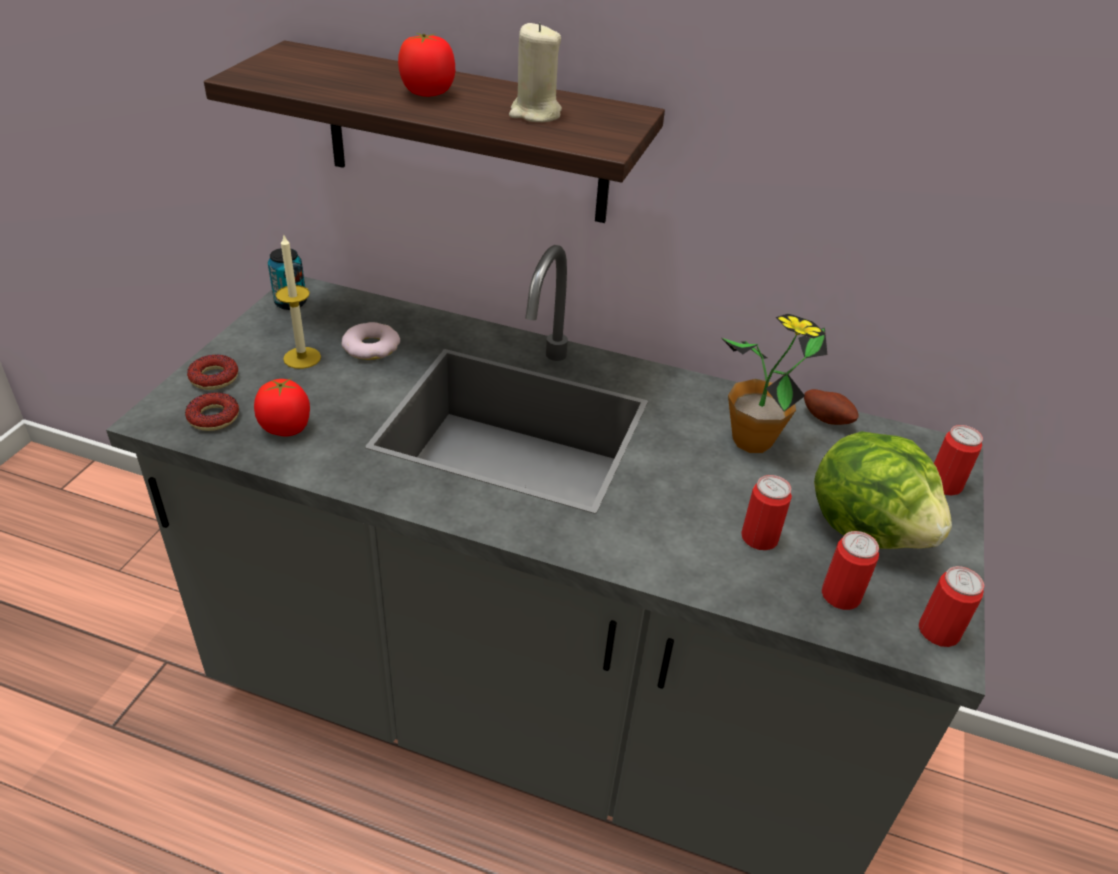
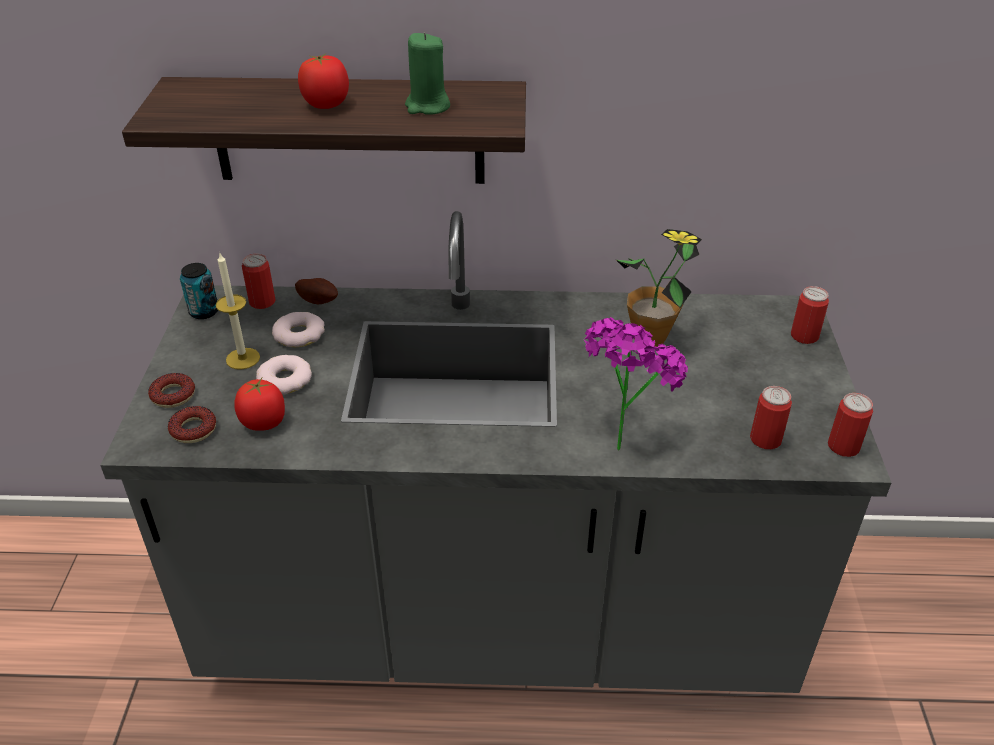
camera: 15 degrees left, 0 degrees up
beige candle [509,22,562,122] -> green candle [405,32,450,115]
can [741,475,792,550] -> can moved to [242,254,276,309]
potato [804,389,859,425] -> potato moved to [295,278,338,304]
lettuce [814,431,952,549] -> none
none -> donut [256,355,312,394]
none -> potted plant [584,317,688,451]

